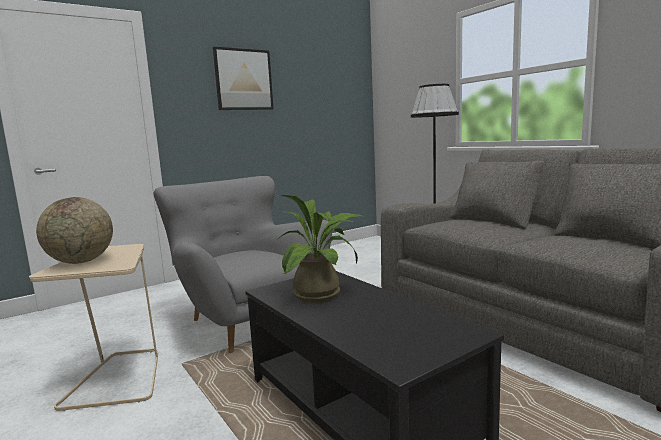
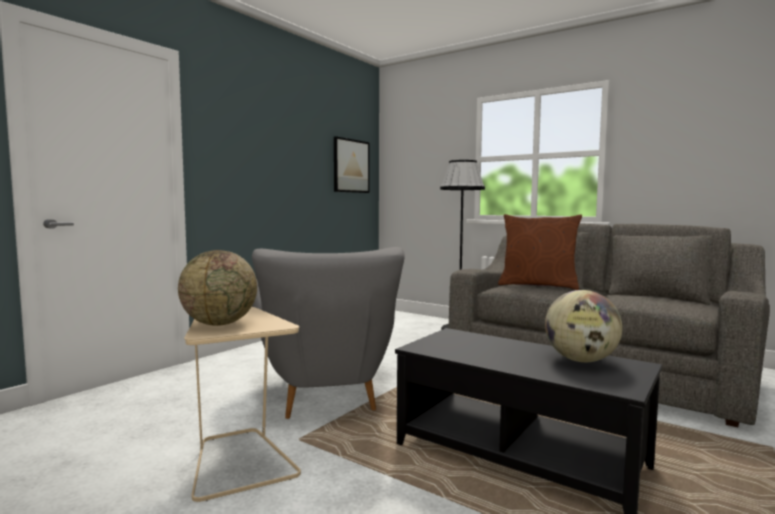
camera: 20 degrees left, 5 degrees down
grey armchair [154,176,332,353] -> grey armchair turned 135 degrees counterclockwise [252,247,405,419]
picture [213,47,274,110] -> picture moved to [334,136,370,193]
potted plant [272,195,363,303] -> none
none -> brown pillow [498,214,582,290]
none -> globe [545,290,623,362]

